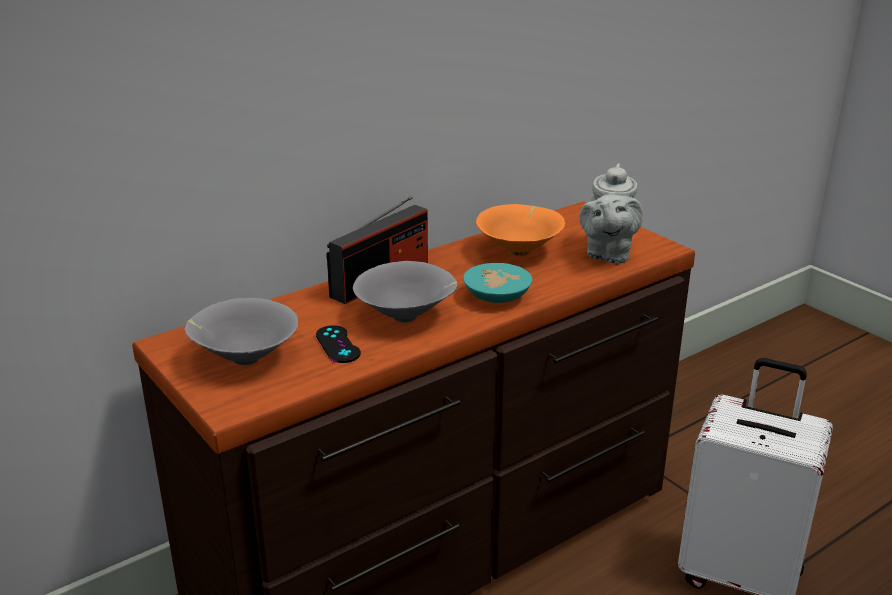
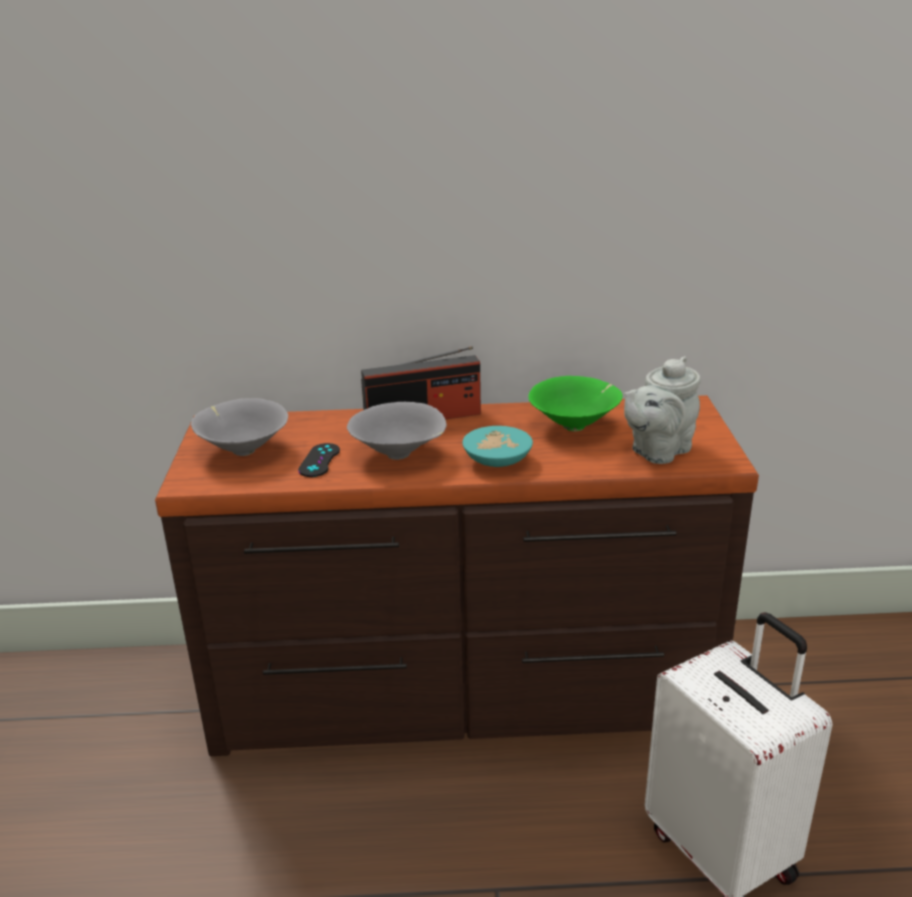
camera: 35 degrees right, 0 degrees up
orange bowl [476,204,565,256] -> green bowl [528,376,623,431]

